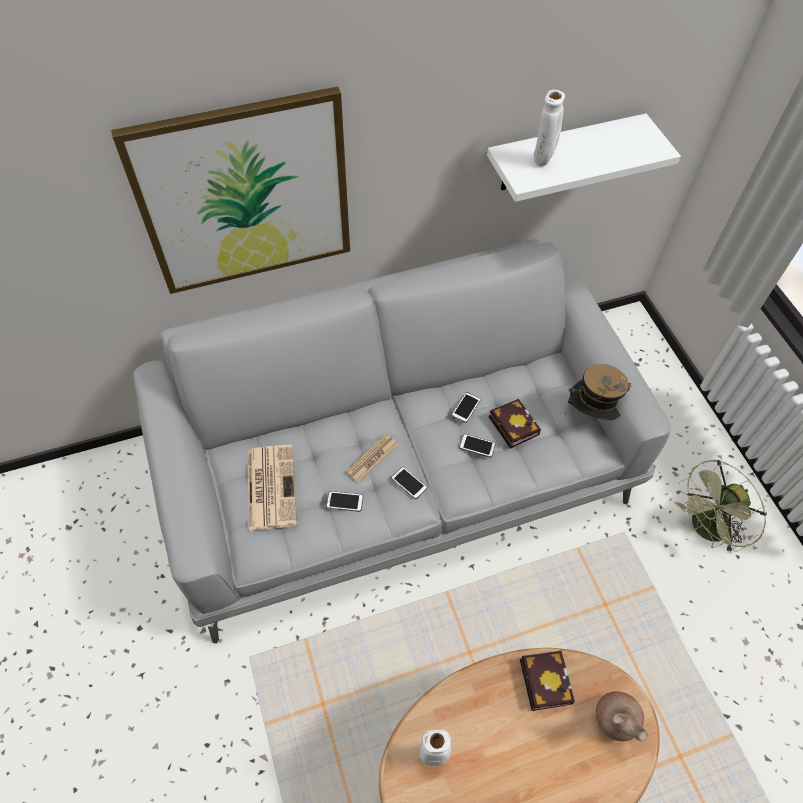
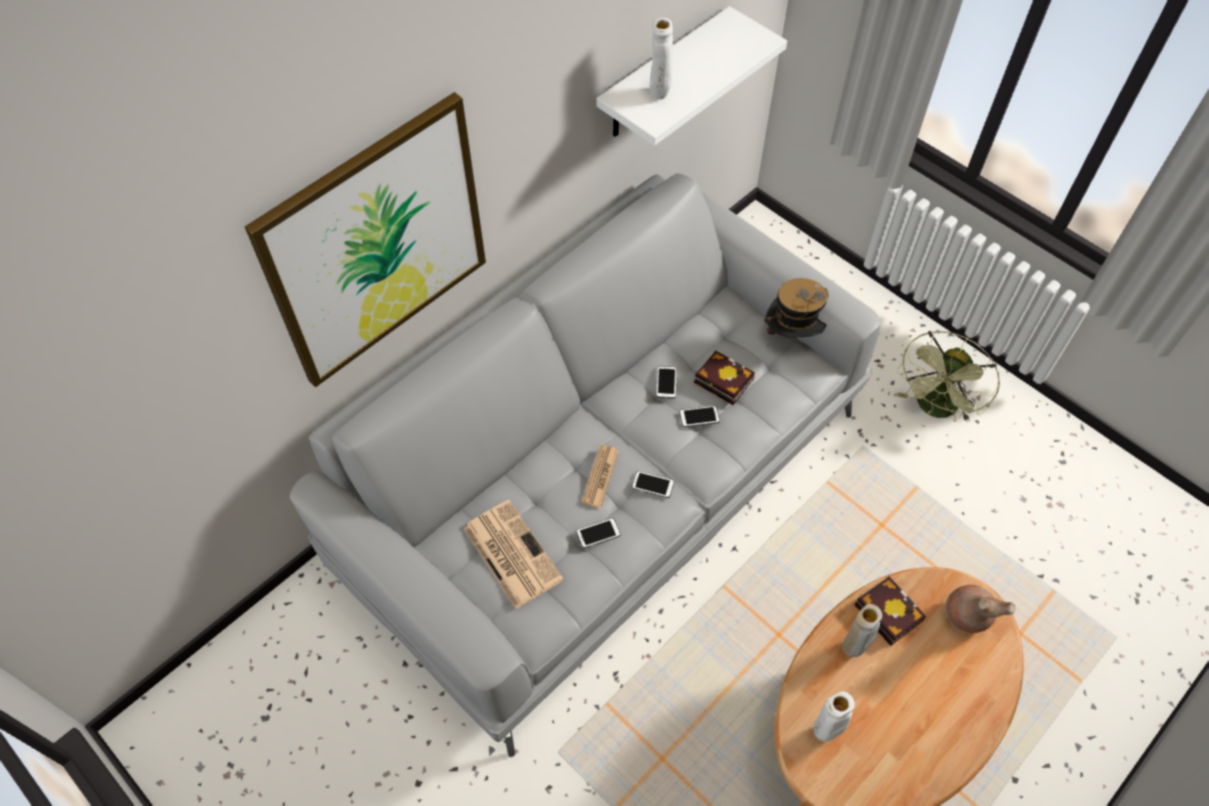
camera: 25 degrees left, 0 degrees up
none -> beige vase [842,604,882,657]

